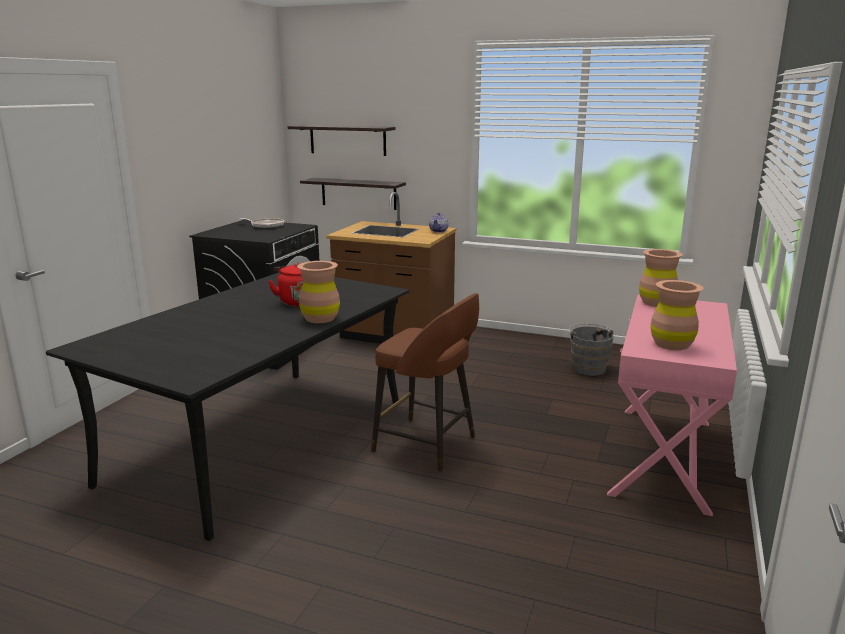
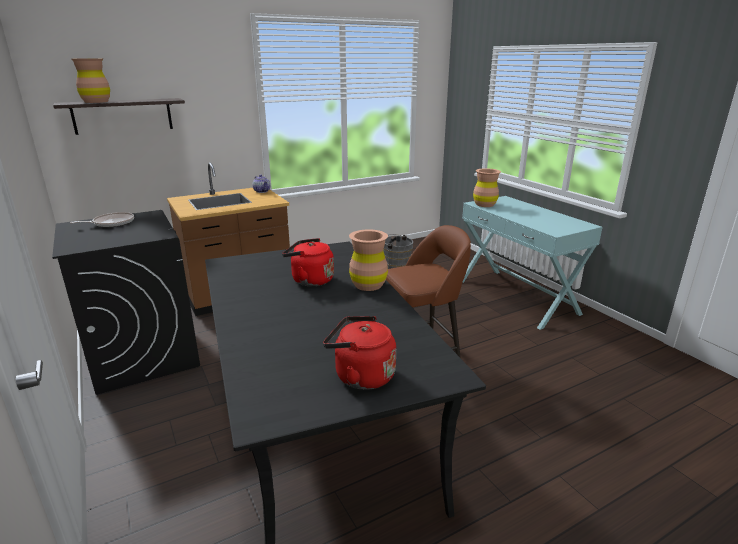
camera: 50 degrees left, 5 degrees up
shelf [300,178,406,210] -> none
pink console table [607,295,737,516] -> turquoise console table [462,196,603,330]
brown vase [650,280,703,350] -> brown vase moved to [71,59,110,103]
none -> red kettle [323,316,396,390]

